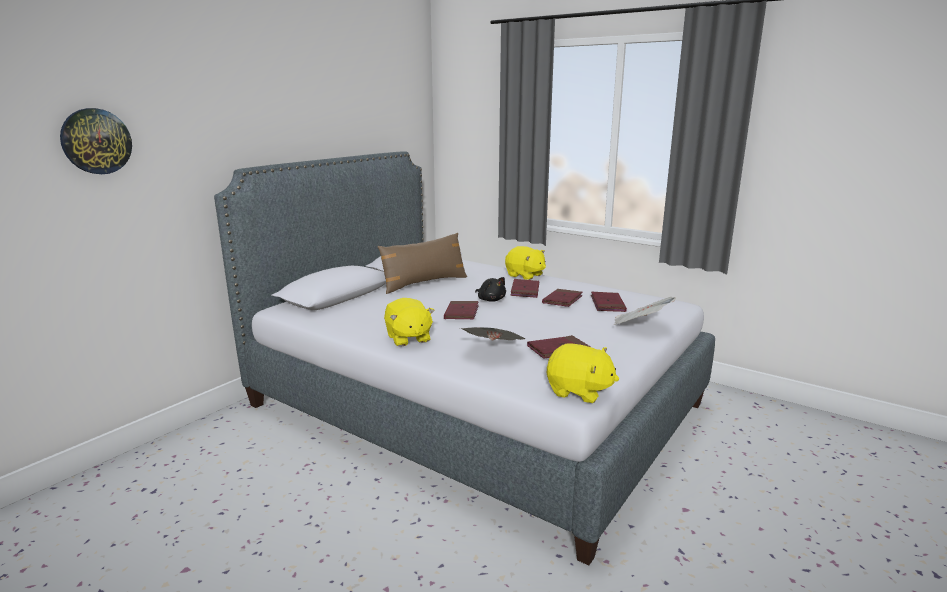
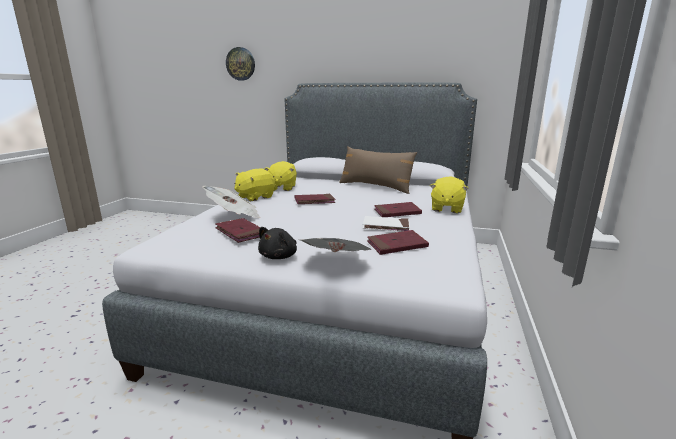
camera: 70 degrees right, 0 degrees up
black plush toy [475,277,506,302] -> black plush toy moved to [258,227,297,259]
red book [542,289,583,307] -> white book [363,216,410,232]
yellow plush toy [547,343,619,403] -> yellow plush toy moved to [264,161,297,191]

